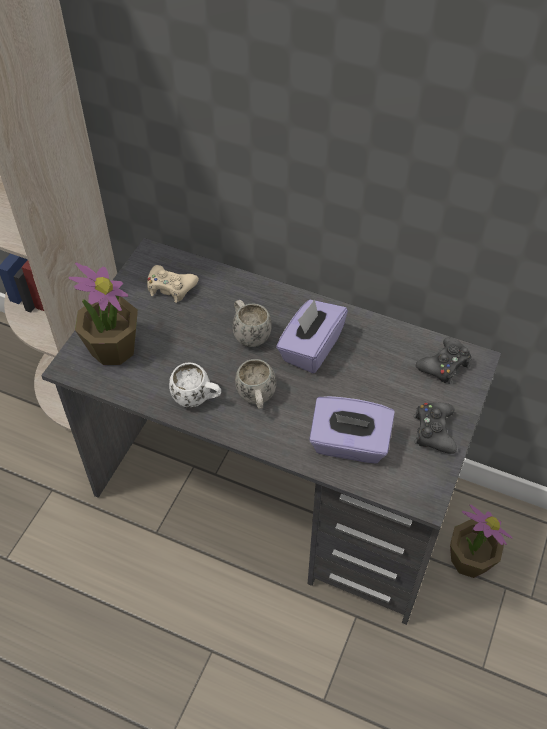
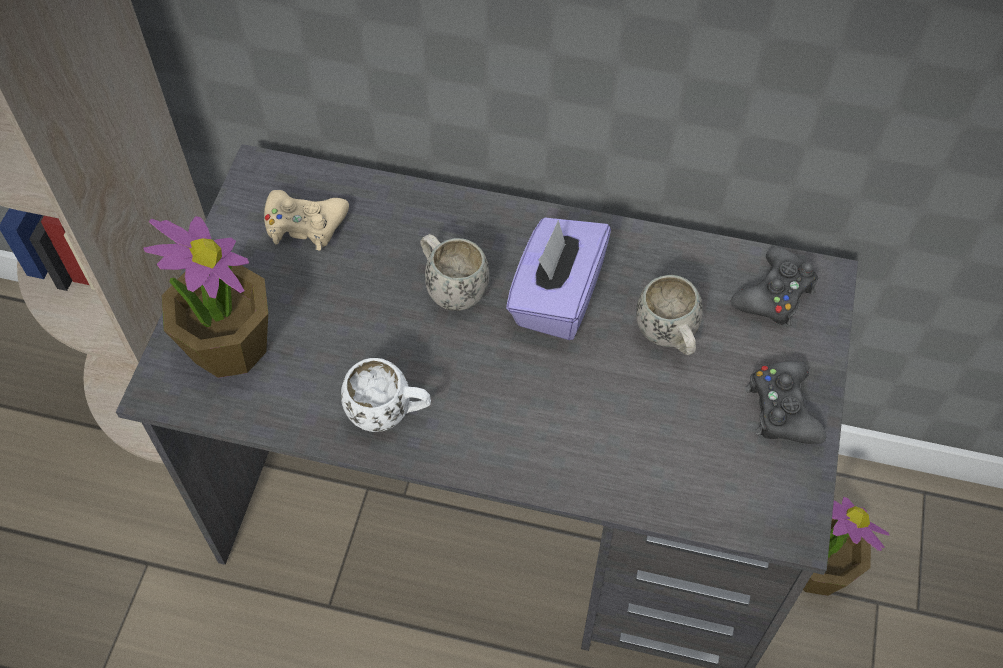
camera: 10 degrees left, 5 degrees up
white mug [235,359,276,409] -> white mug moved to [636,275,703,355]
purple tissue box [309,396,395,463] -> none

